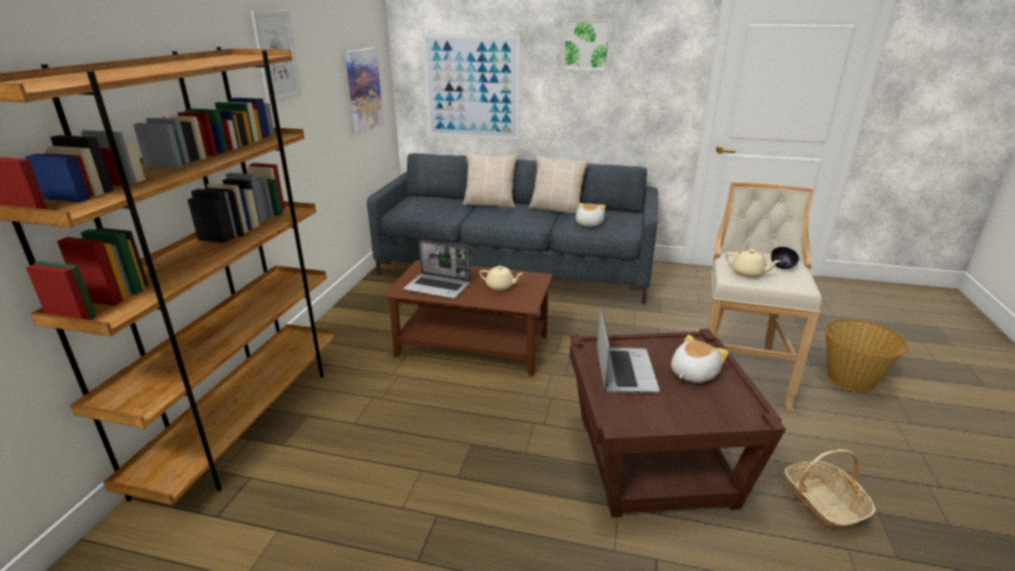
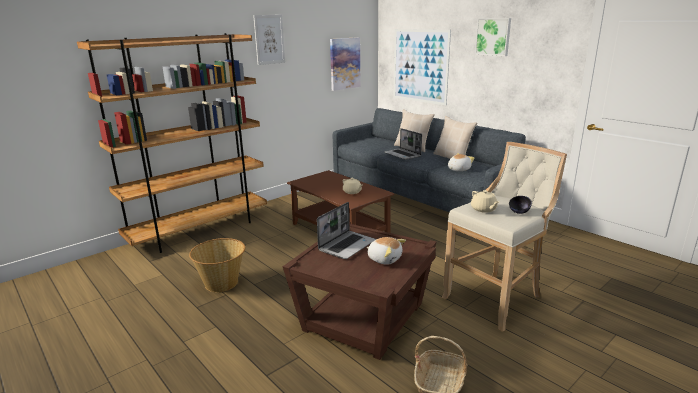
camera: 35 degrees right, 5 degrees down
laptop [403,240,471,299] -> laptop moved to [384,128,422,160]
plush toy [671,335,729,383] -> plush toy turned 45 degrees clockwise [366,237,406,265]
basket [825,319,908,392] -> basket moved to [189,238,245,292]

